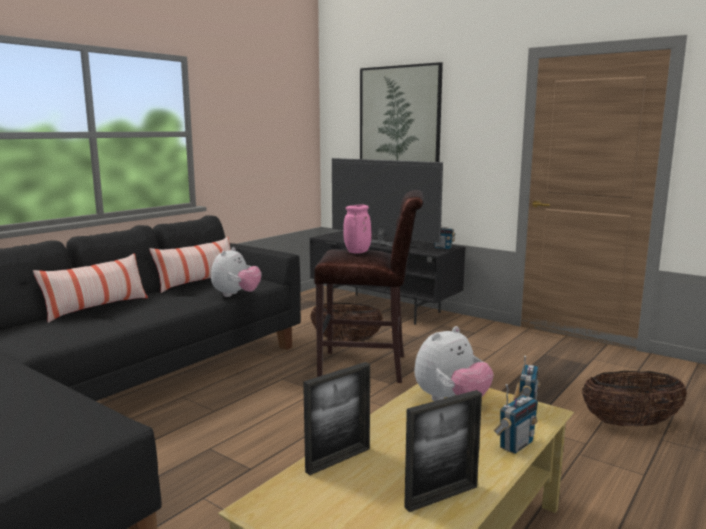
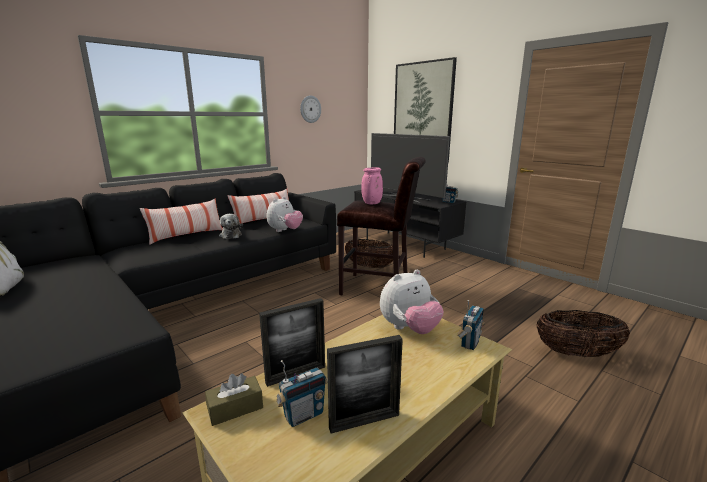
camera: 10 degrees right, 5 degrees up
radio [494,384,538,454] -> radio moved to [276,360,327,427]
none -> brown tissue box [205,373,263,426]
none -> plush toy [219,214,243,239]
none -> wall clock [300,95,321,123]

